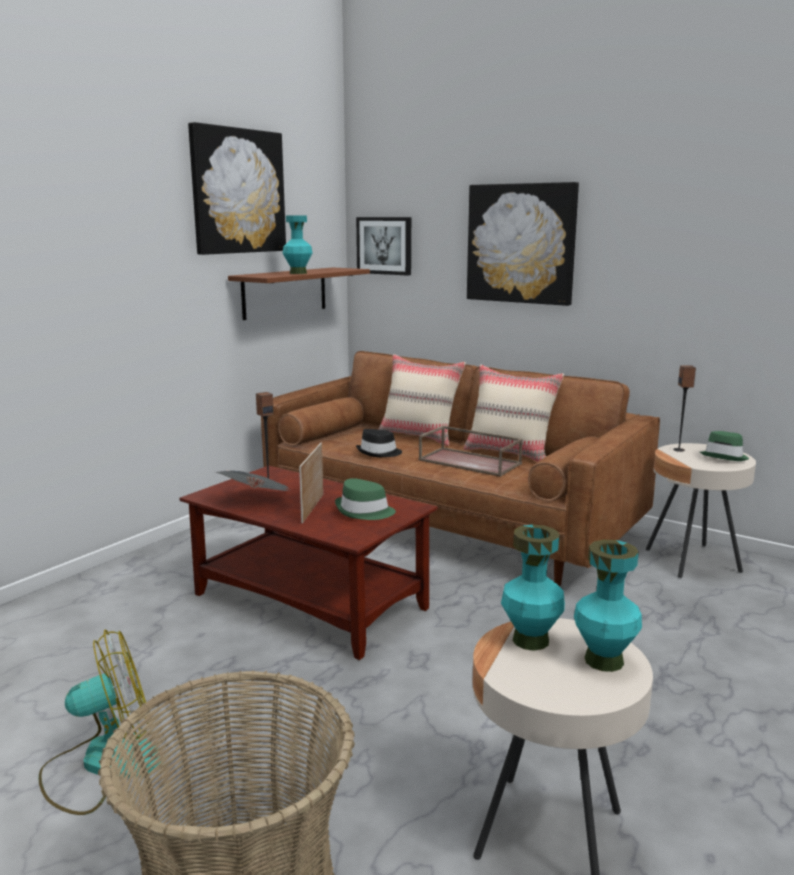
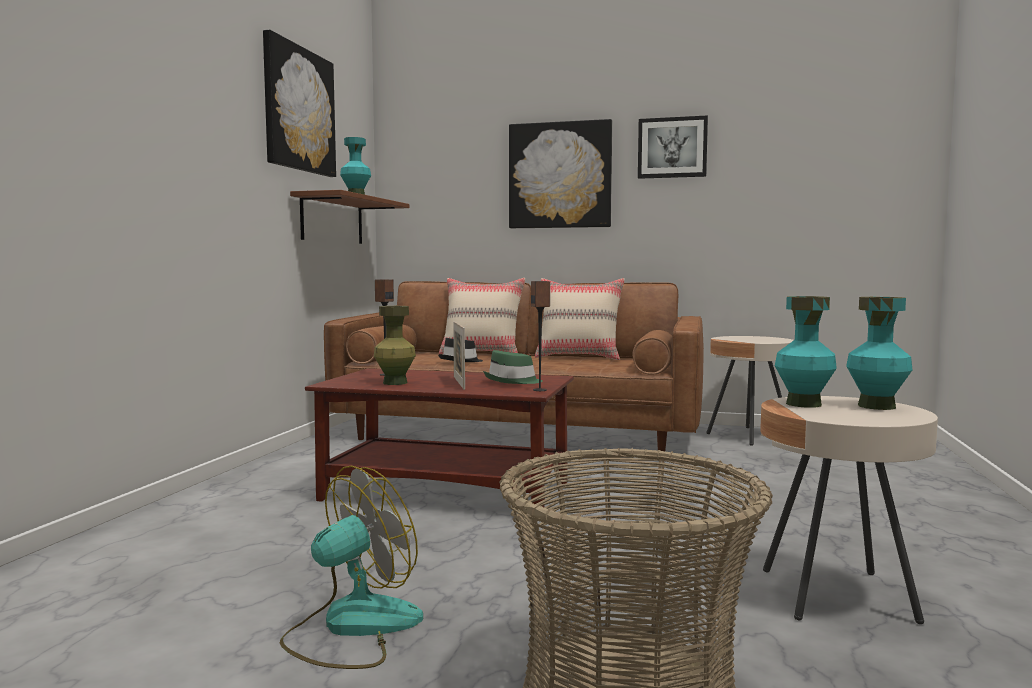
camera: 20 degrees left, 10 degrees down
newspaper [215,471,288,491] -> green vase [374,306,416,385]
picture [356,217,411,276] -> picture moved to [638,115,708,179]
brown tray [419,426,523,477] -> none
speaker [673,365,696,452] -> speaker moved to [531,281,550,391]
green hat [700,431,749,461] -> none

